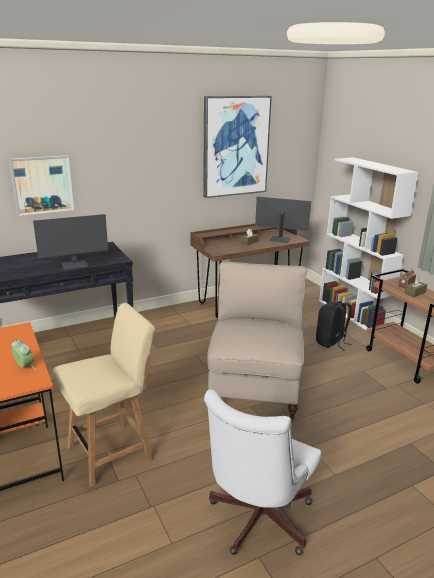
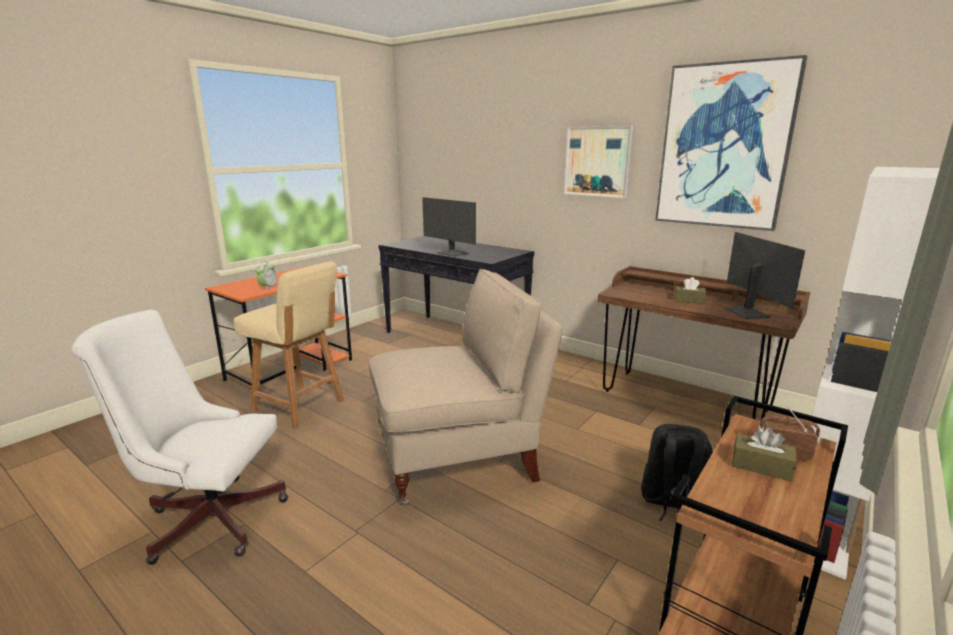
camera: 65 degrees right, 5 degrees down
picture [9,155,74,216] -> picture moved to [564,126,633,198]

